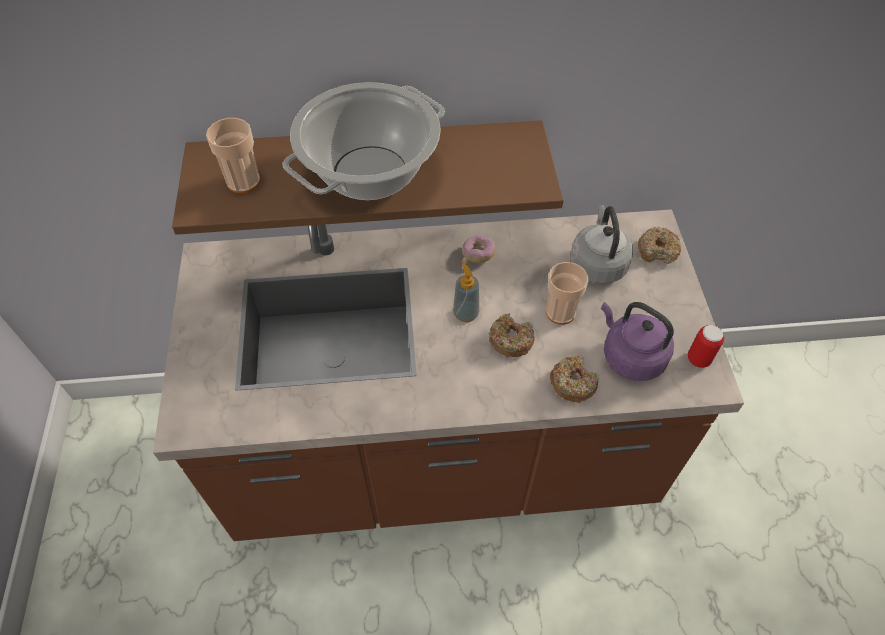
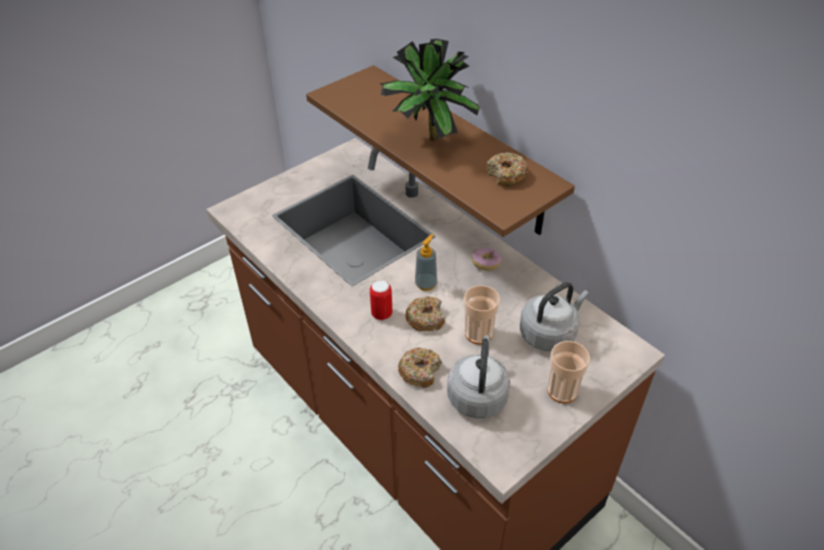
camera: 55 degrees right, 10 degrees down
cup [206,118,260,193] -> cup moved to [548,341,590,403]
cooking pot [282,82,445,200] -> potted plant [380,39,479,141]
purple kettle [601,302,674,381] -> grey kettle [447,335,510,418]
donut [638,227,681,264] -> donut moved to [486,152,528,186]
can [688,325,724,368] -> can moved to [370,280,393,320]

